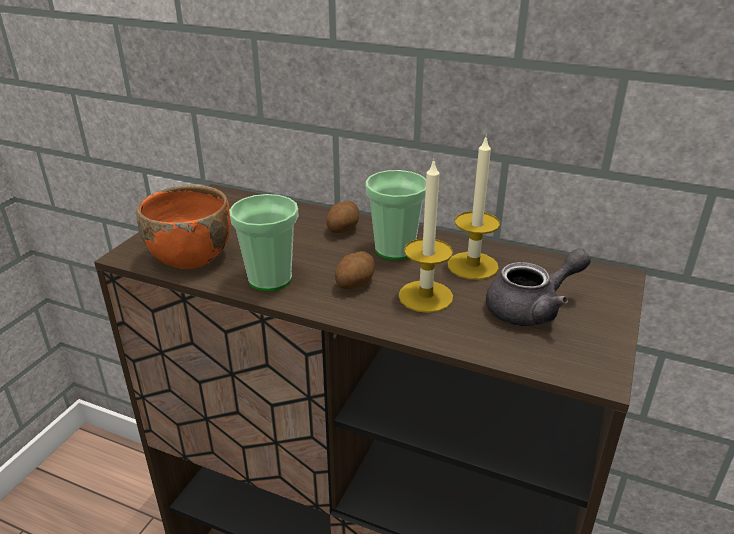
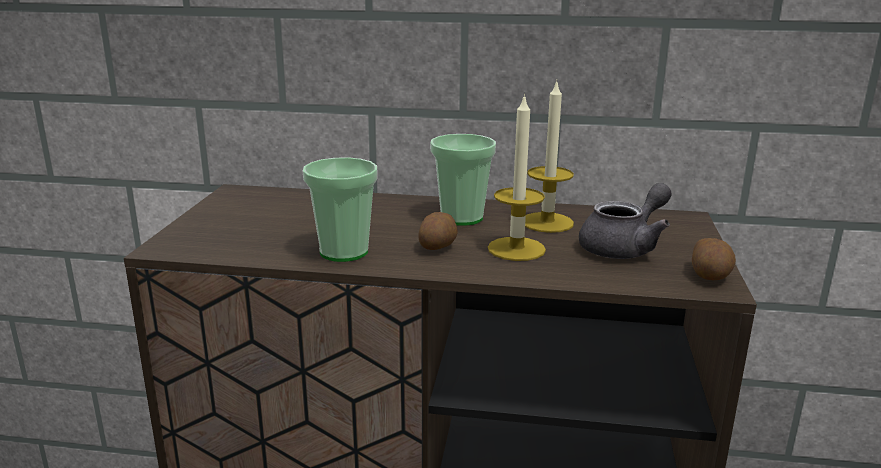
camera: 15 degrees left, 10 degrees down
orange bowl [136,185,231,269] -> none
potato [326,201,359,233] -> potato moved to [692,238,736,280]

